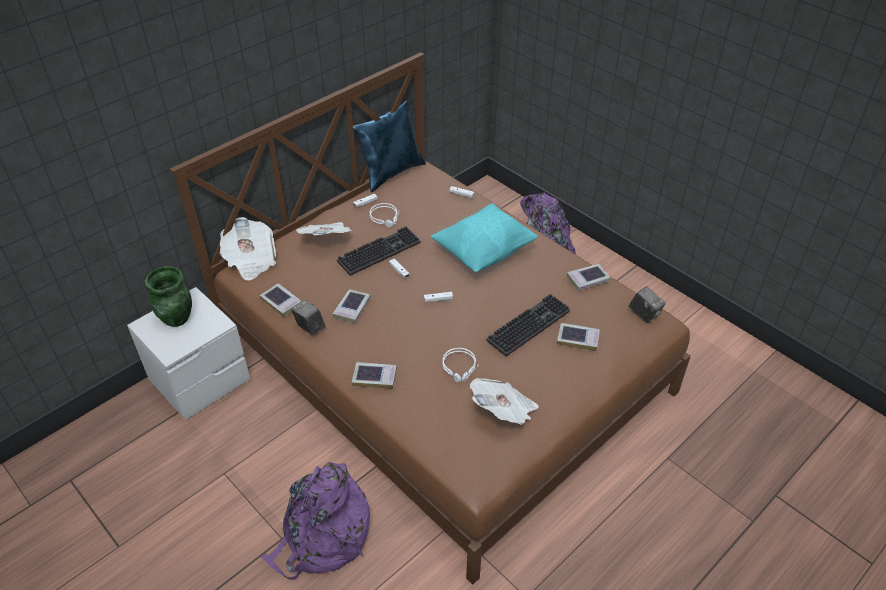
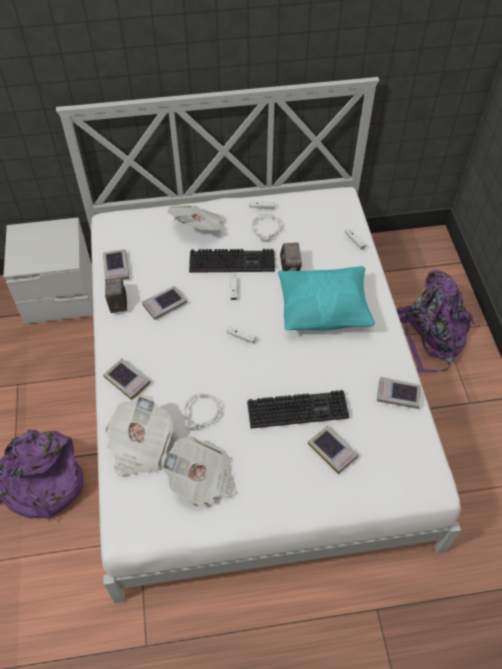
camera: 35 degrees right, 10 degrees up
green vase [145,266,192,327] -> none
brown bed [170,52,691,585] -> white bed [56,77,461,603]
newspaper [220,217,276,281] -> newspaper moved to [106,395,174,476]
blue pillow [353,101,426,192] -> none
camera [628,286,666,324] -> camera moved to [280,243,302,271]

